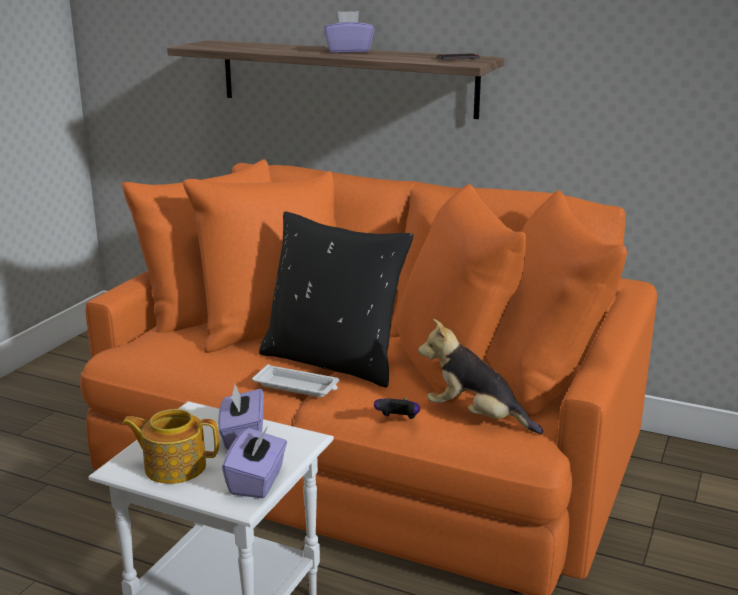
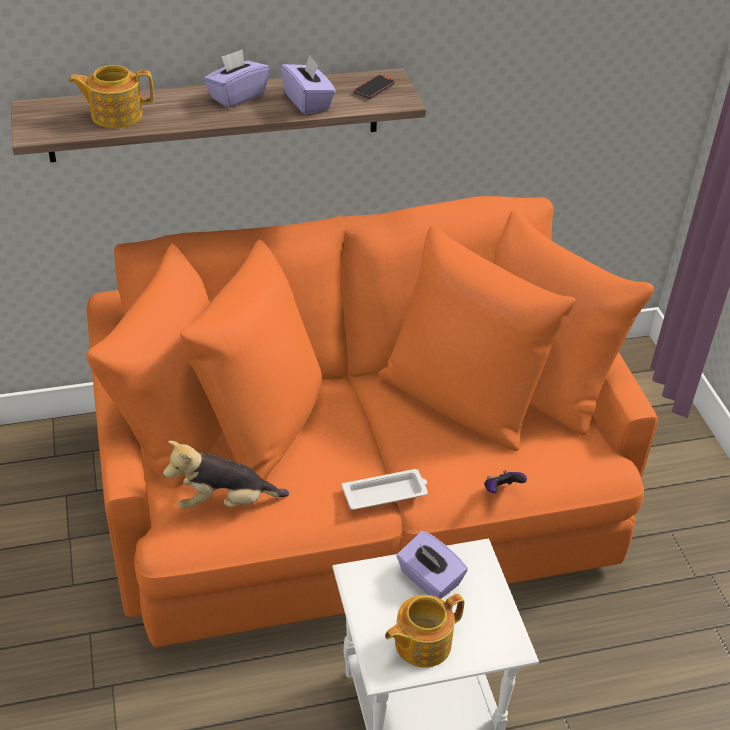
camera: 40 degrees left, 20 degrees up
purple tissue box [222,426,287,498] -> purple tissue box moved to [280,55,336,115]
black pillow [259,211,414,388] -> none
plush toy [418,319,543,434] -> plush toy moved to [163,441,289,509]
none -> teapot [68,65,154,128]

